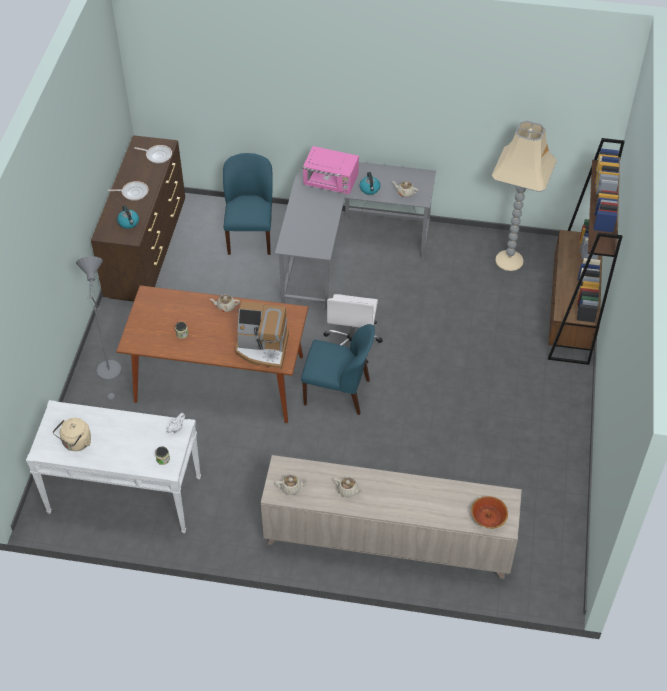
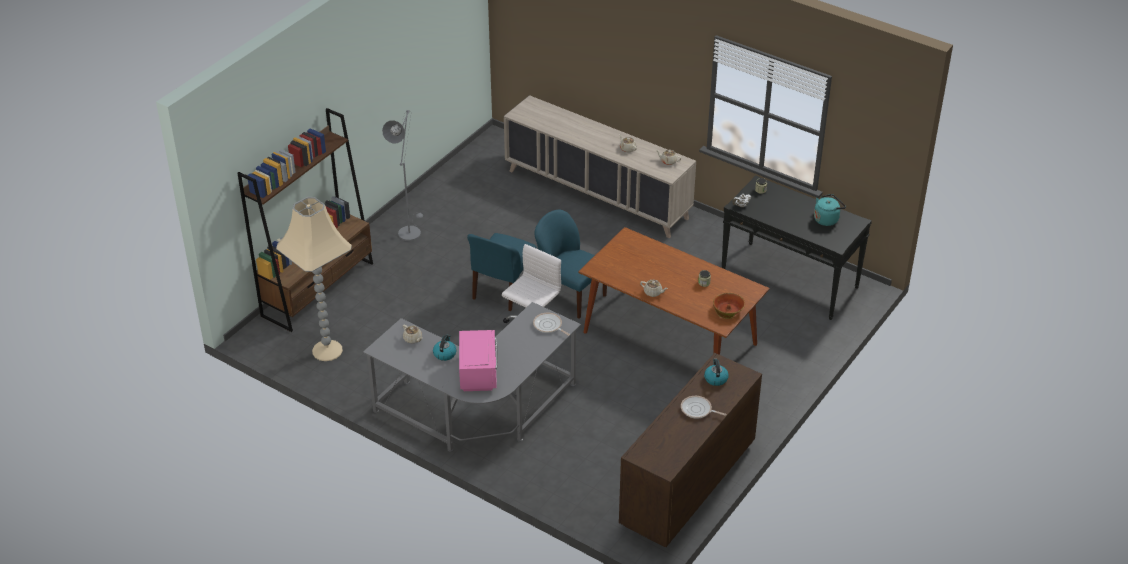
camera: 155 degrees left, 10 degrees down
white console table [26,400,201,533] -> black console table [722,175,872,320]
beige kettle [53,418,91,451] -> turquoise kettle [814,194,846,226]
grey floor lamp [76,256,121,401] -> grey floor lamp moved to [382,110,423,241]
frying pan [134,145,172,163] -> frying pan moved to [533,313,570,336]
blue chair [223,153,273,255] -> blue chair moved to [467,233,537,311]
coffee machine [235,301,289,369] -> none
pink microwave [303,146,359,194] -> pink microwave turned 45 degrees clockwise [459,330,498,391]
bowl [471,496,508,529] -> bowl moved to [713,293,745,319]

